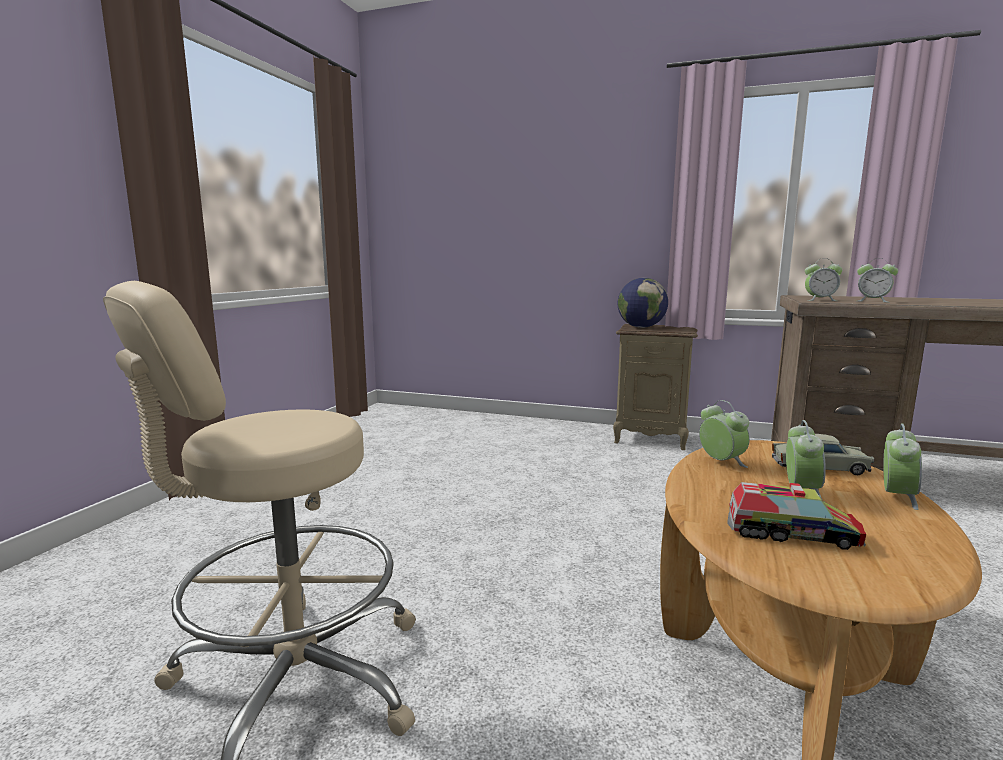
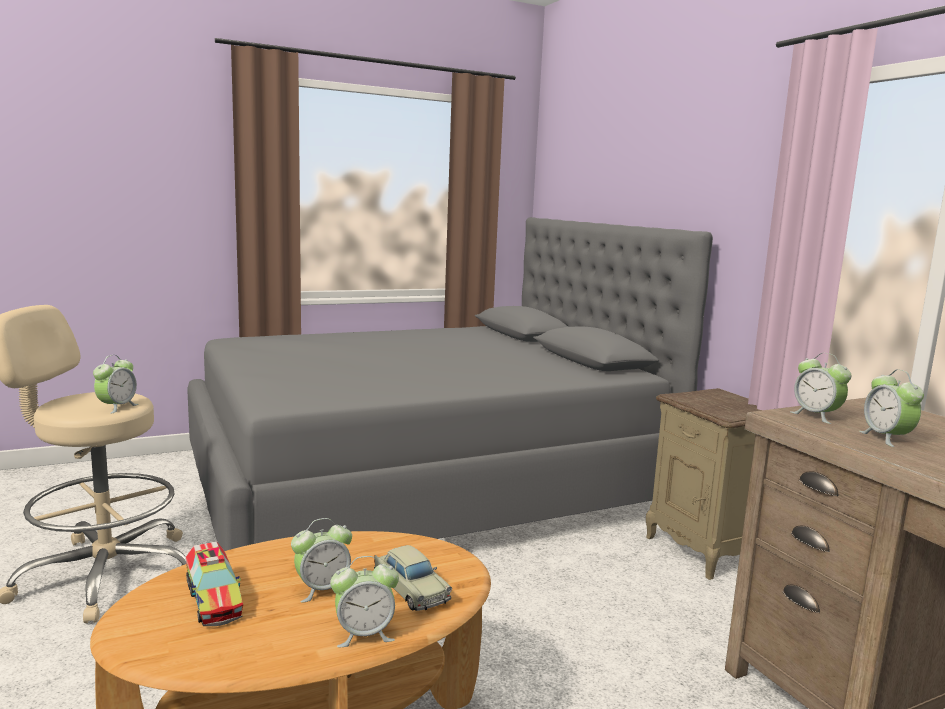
camera: 45 degrees right, 0 degrees up
globe [618,278,668,328] -> none
alarm clock [699,400,750,468] -> alarm clock moved to [93,355,139,414]
none -> grey bed [187,217,713,551]

